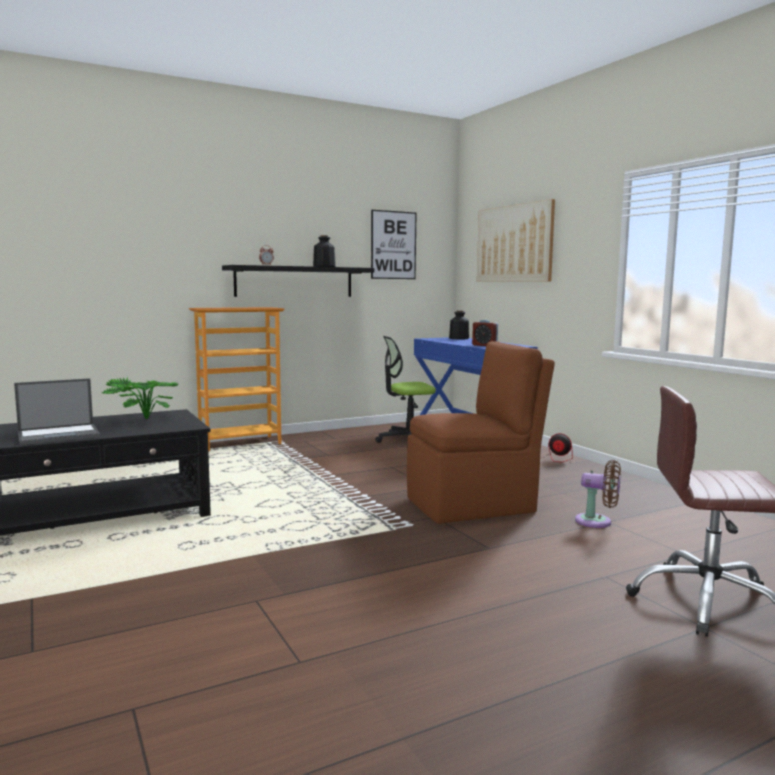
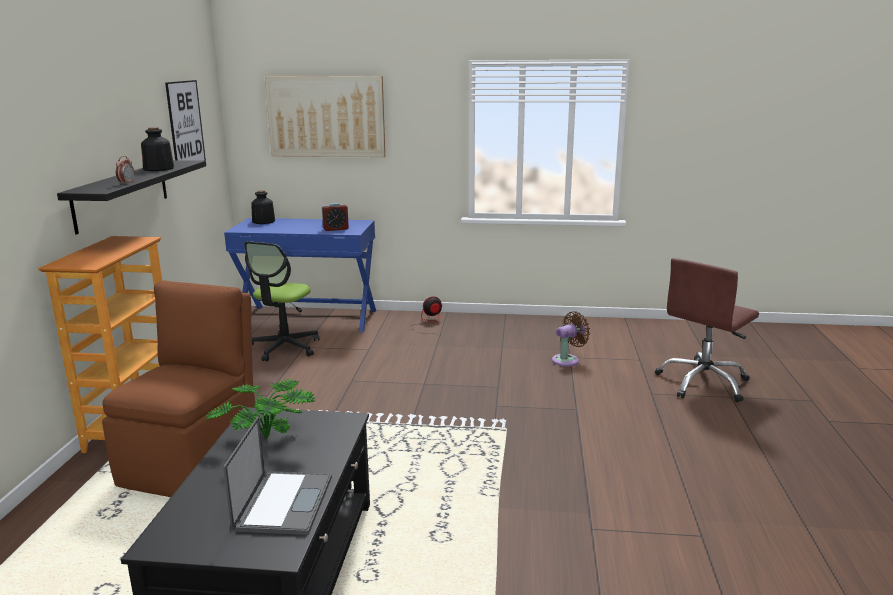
camera: 55 degrees left, 10 degrees up
brown chair [407,341,555,524] -> brown chair moved to [102,280,256,497]

